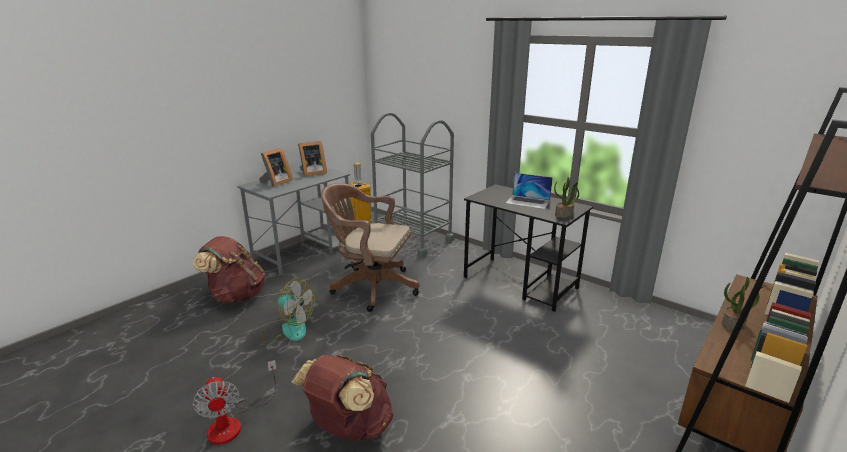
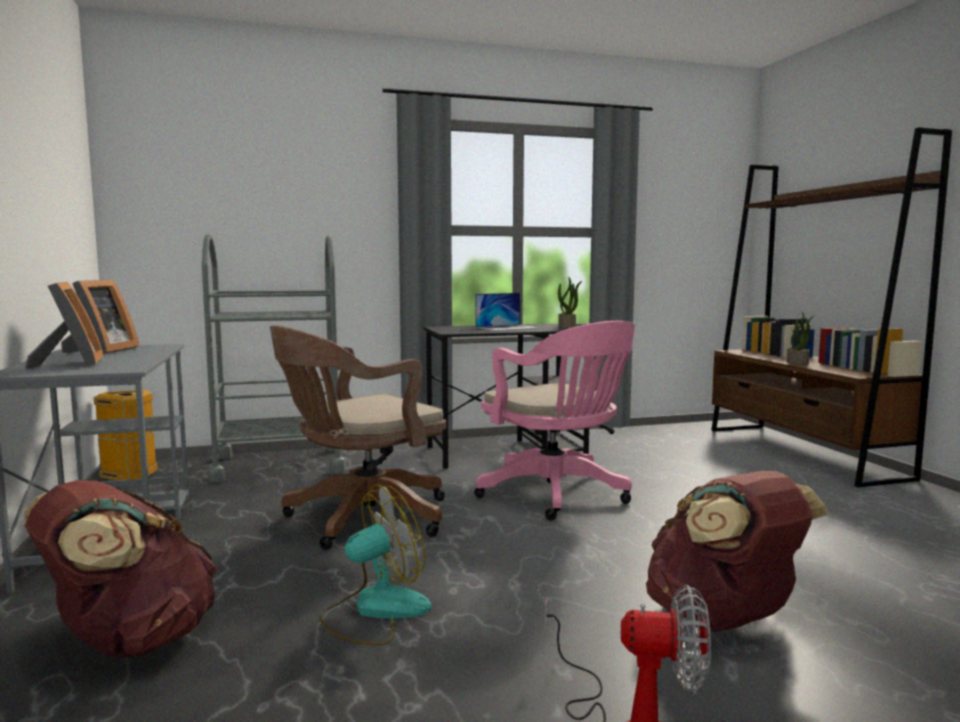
camera: 55 degrees left, 15 degrees down
none -> pink office chair [474,321,635,520]

